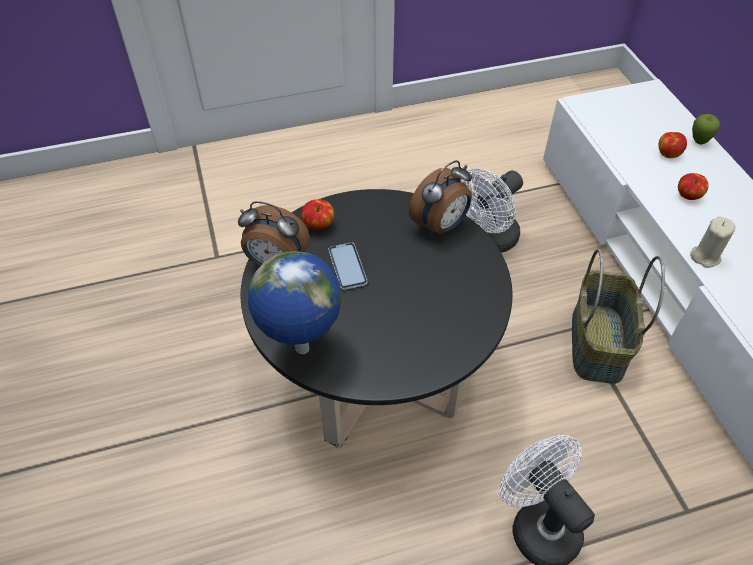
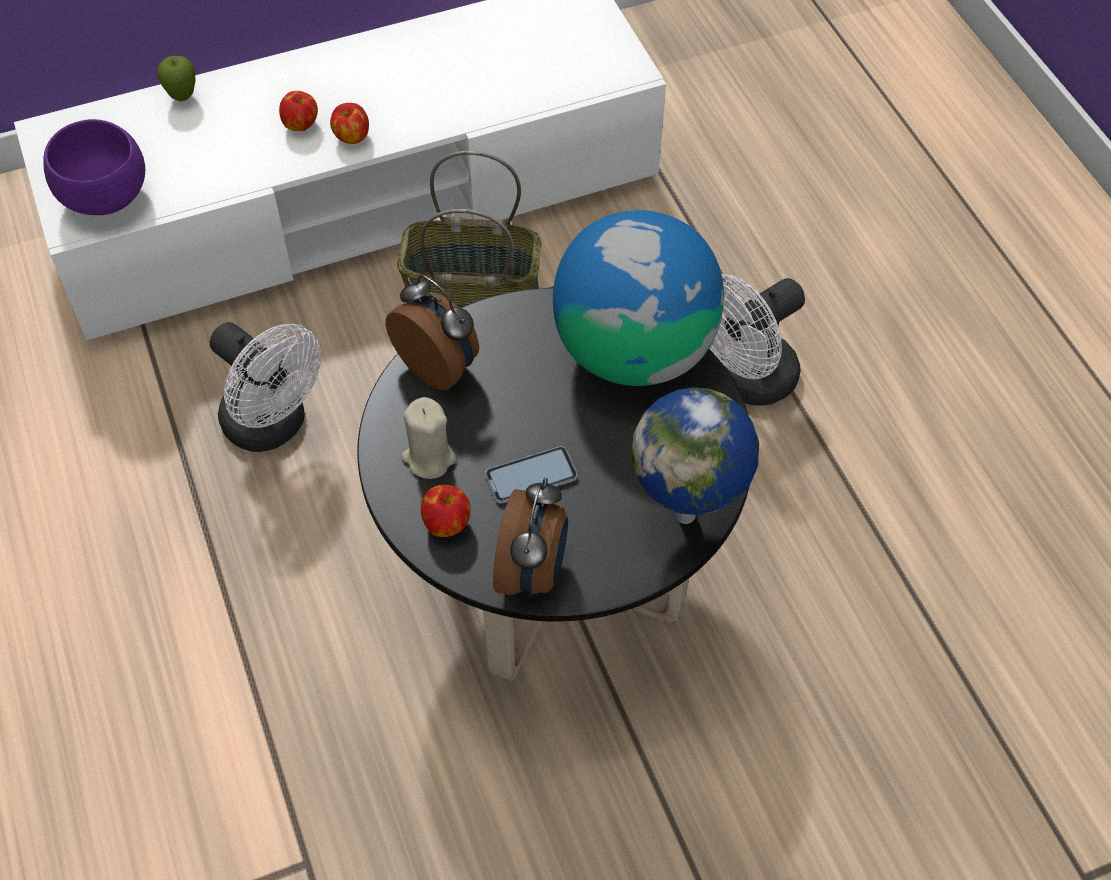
camera: 95 degrees left, 5 degrees up
apple [658,132,687,158] -> apple moved to [330,103,369,144]
beige candle [690,217,735,268] -> beige candle moved to [401,397,456,479]
none -> purple bowl [43,119,145,215]
none -> globe [553,210,724,386]

